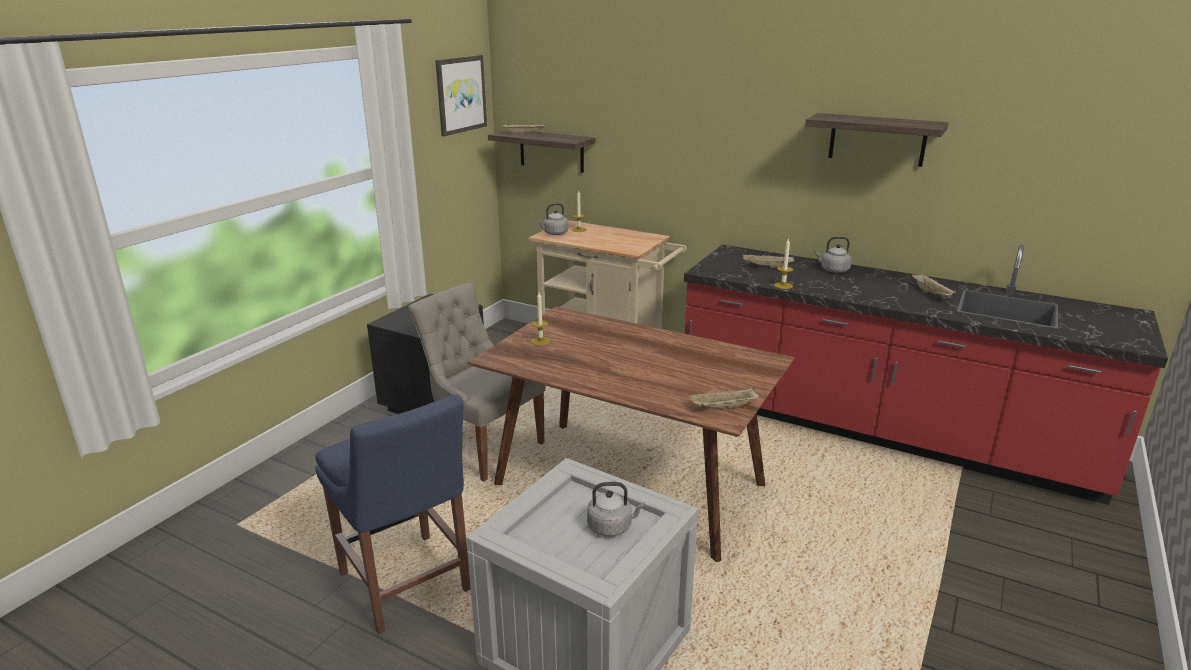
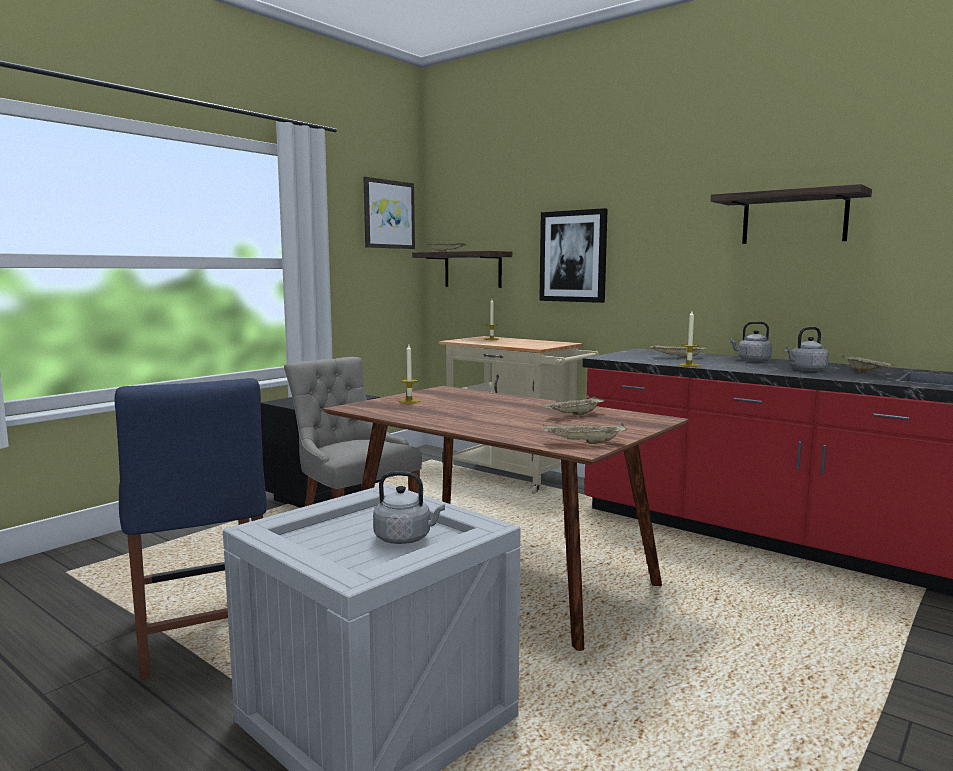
camera: 10 degrees right, 15 degrees down
grey kettle [537,203,568,235] -> grey kettle moved to [785,327,829,371]
none -> picture [539,208,608,303]
none -> beige tray [541,396,605,416]

